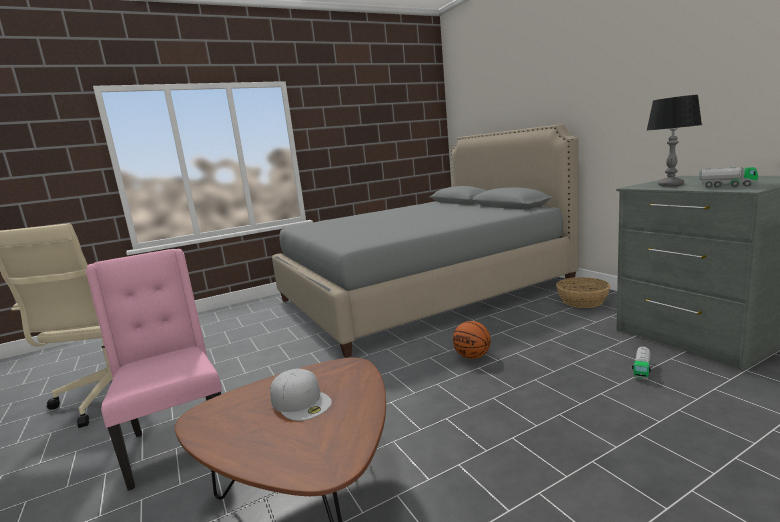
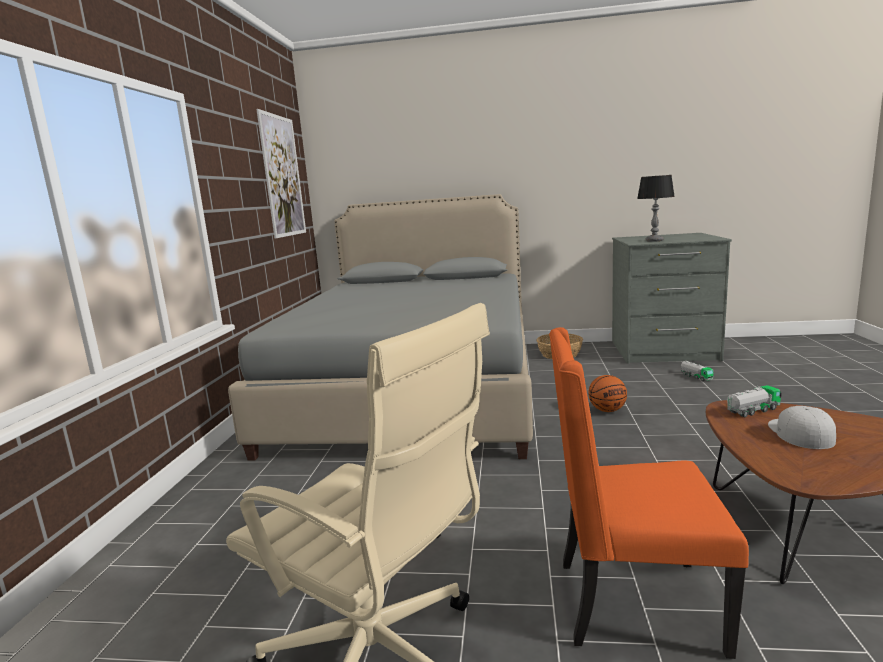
camera: 55 degrees left, 0 degrees up
pink chair [86,249,222,491] -> orange chair [549,327,749,659]
white cap [270,369,332,421] -> white cap turned 75 degrees counterclockwise [768,406,836,449]
toy truck [699,167,758,188] -> toy truck moved to [727,385,781,417]
none -> picture [256,109,306,238]

